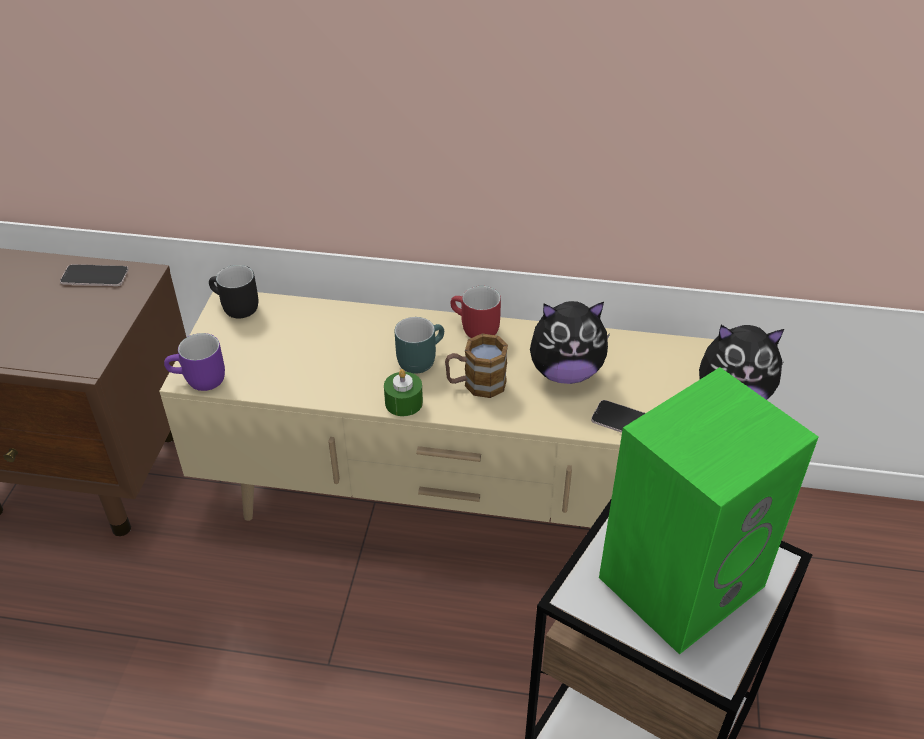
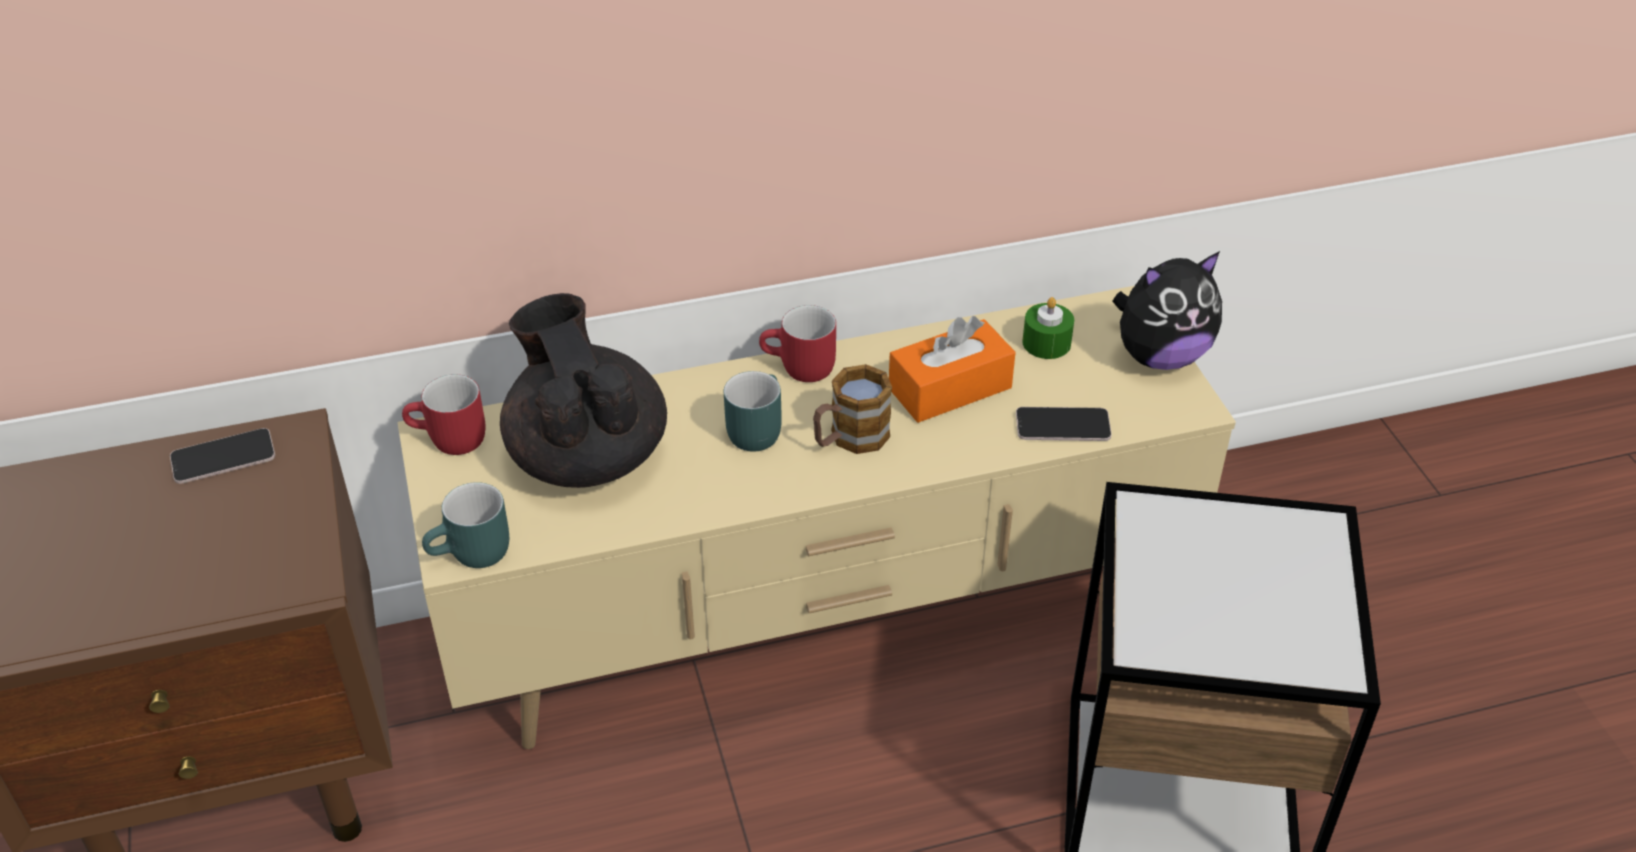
camera: 25 degrees left, 0 degrees up
purple mug [164,333,225,391] -> turquoise mug [422,482,509,568]
black mug [209,265,258,318] -> red mug [402,374,485,455]
green candle [384,369,423,416] -> green candle moved to [1022,297,1074,359]
plush toy [530,301,610,384] -> orange tissue box [889,316,1016,423]
green speaker [599,367,819,655] -> none
none -> black teapot [500,293,667,488]

